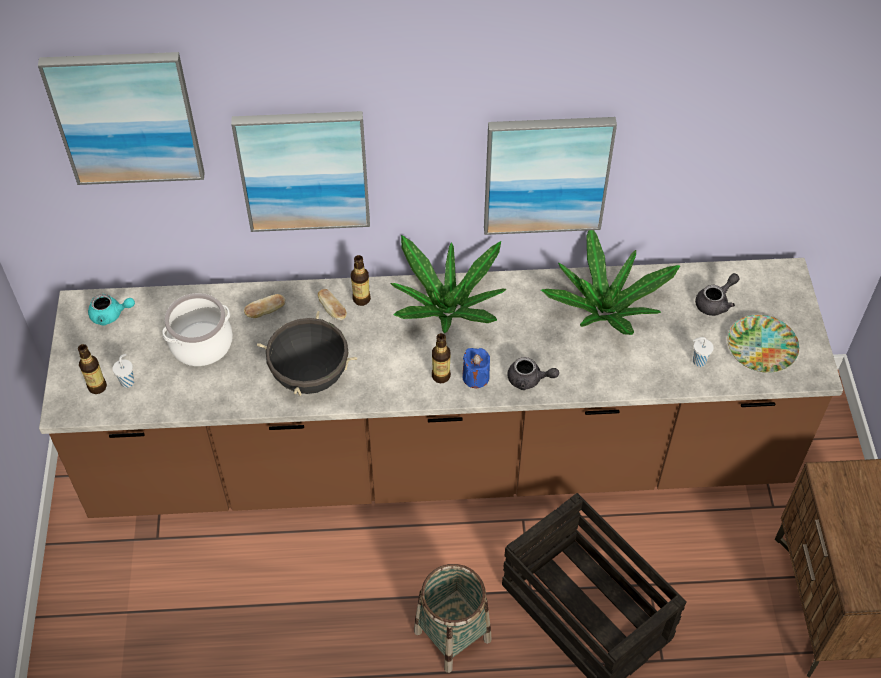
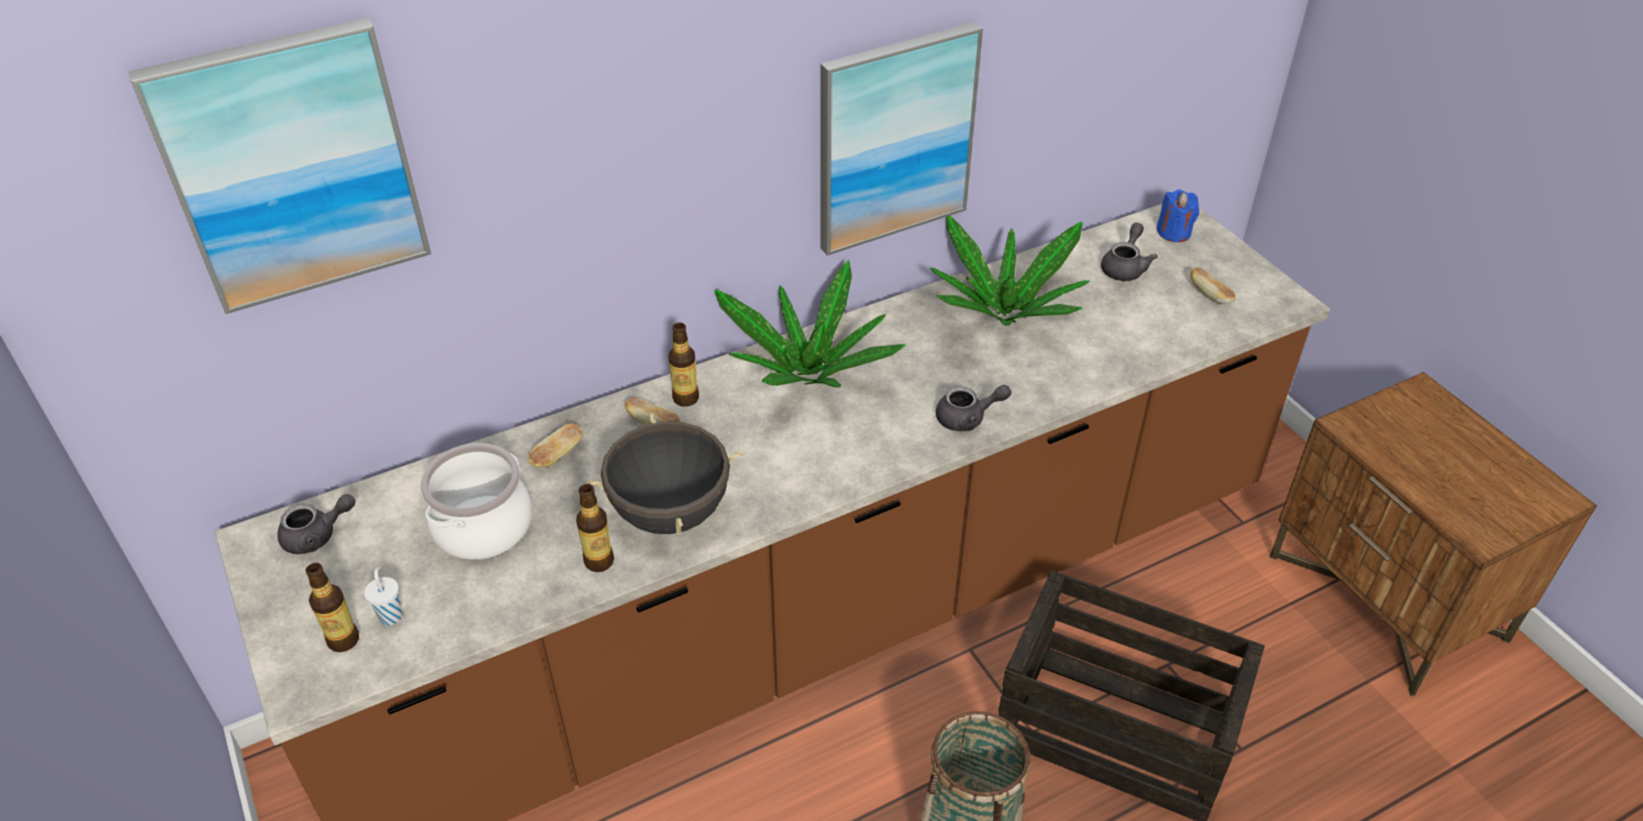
camera: 25 degrees left, 10 degrees down
turquoise teapot [88,294,135,326] -> grey teapot [277,494,355,554]
picture [231,111,370,232] -> none
bottle [432,333,451,383] -> bottle moved to [576,484,614,572]
blue candle [462,348,490,388] -> blue candle moved to [1156,189,1199,242]
white cup [693,337,714,367] -> none
plate [727,315,799,373] -> bread [1190,267,1236,305]

